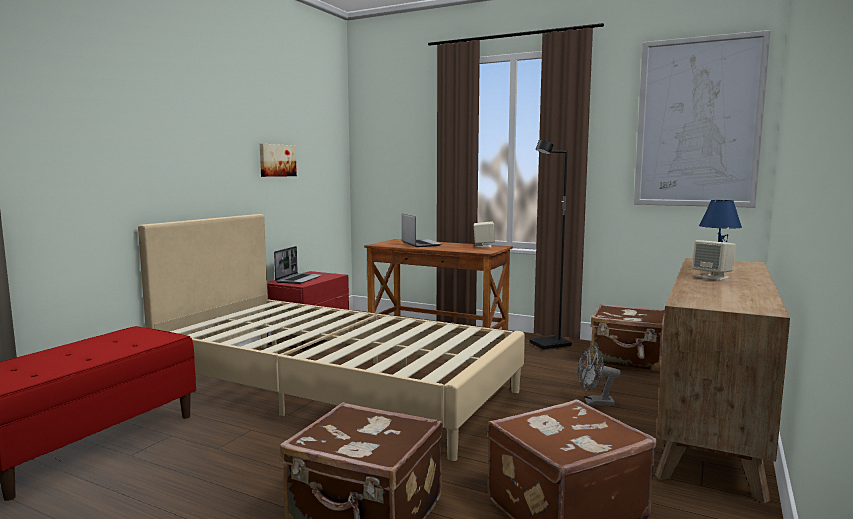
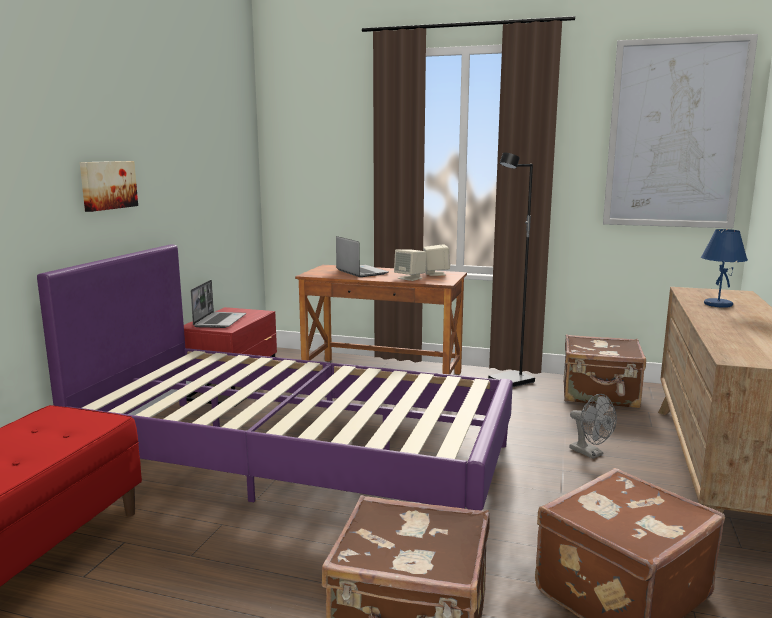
camera: 10 degrees left, 5 degrees up
beige bed [138,214,525,461] -> purple bed [37,245,513,511]
picture [260,144,297,177] -> picture moved to [80,161,138,212]
grey fan [578,345,621,406] -> grey fan turned 120 degrees counterclockwise [569,394,617,459]
beige speaker [692,240,736,281] -> beige speaker moved to [394,249,426,281]

